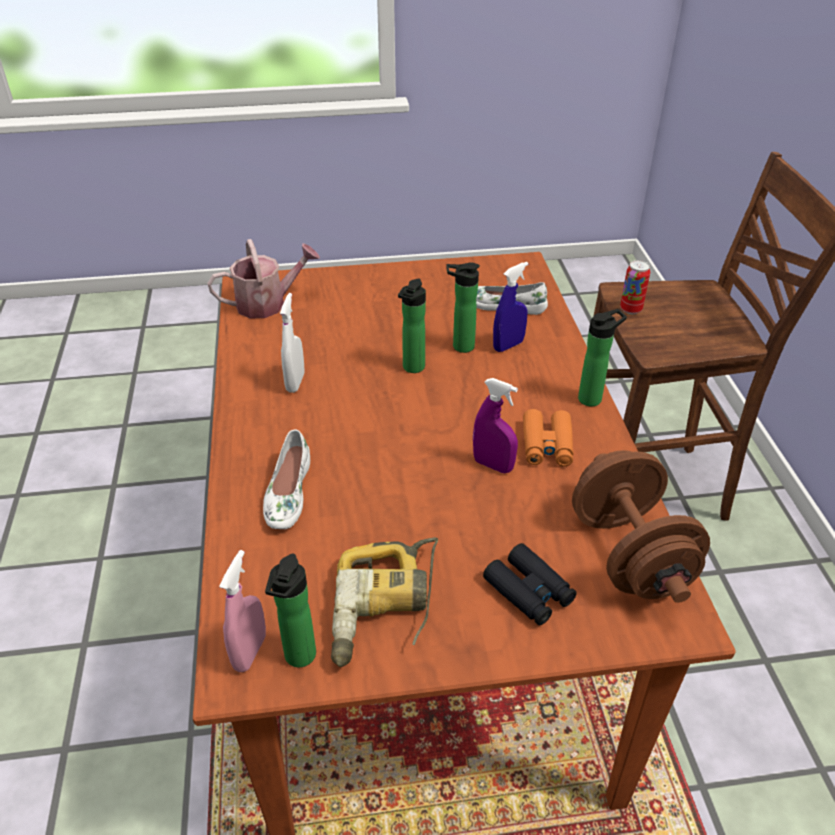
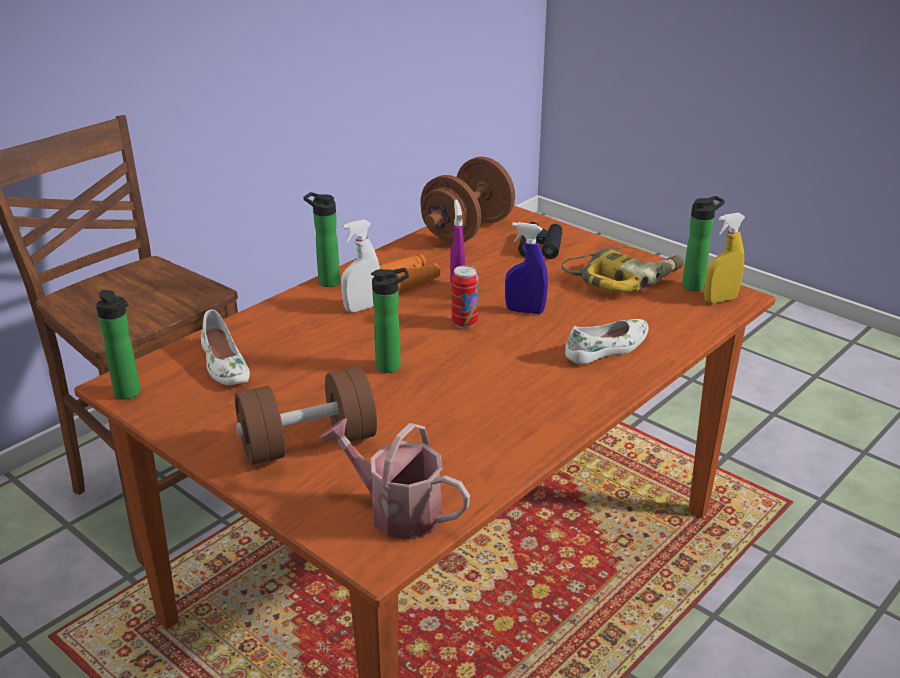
camera: 130 degrees left, 10 degrees down
pink spray bottle [219,550,266,672] -> yellow spray bottle [704,212,745,303]
white spray bottle [280,293,305,393] -> white spray bottle moved to [341,219,380,312]
bottle [446,262,480,353] -> bottle moved to [96,290,140,399]
blue spray bottle [493,262,528,352] -> blue spray bottle moved to [505,222,548,314]
can [620,260,650,314] -> can moved to [452,265,479,329]
none -> brown dumbbell [235,367,377,465]

